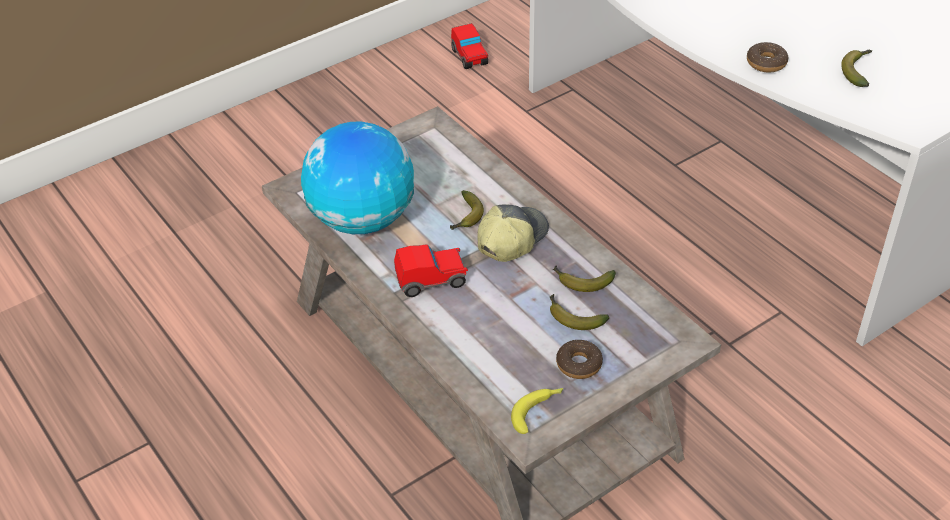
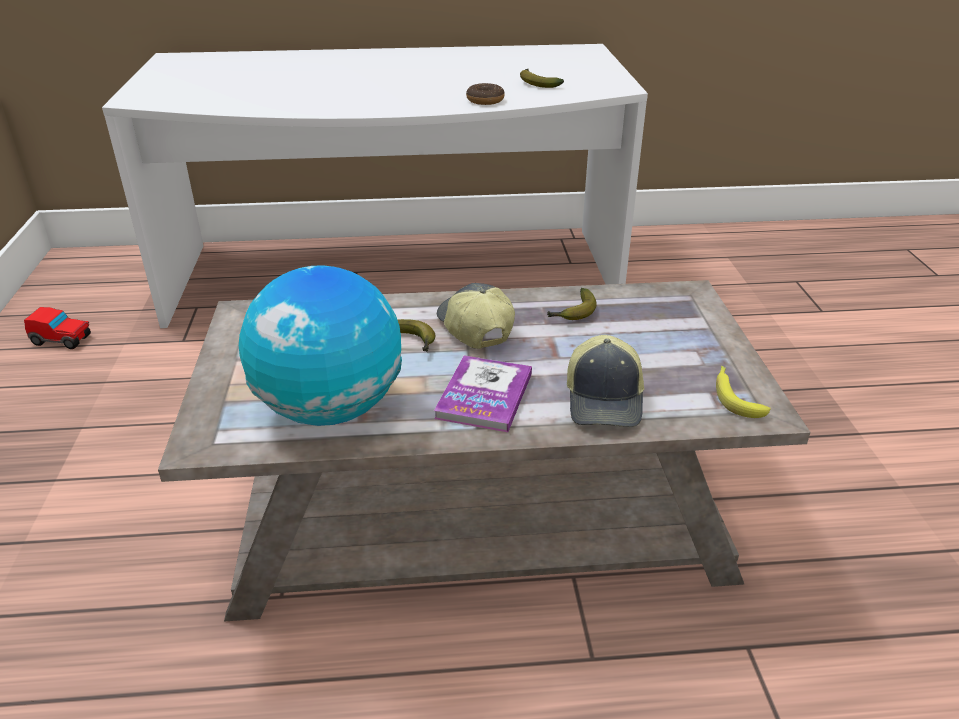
camera: 60 degrees left, 10 degrees down
toy car [394,244,468,297] -> book [434,355,532,432]
banana [550,294,609,330] -> none
donut [556,340,603,379] -> none
none -> cap [567,335,644,427]

